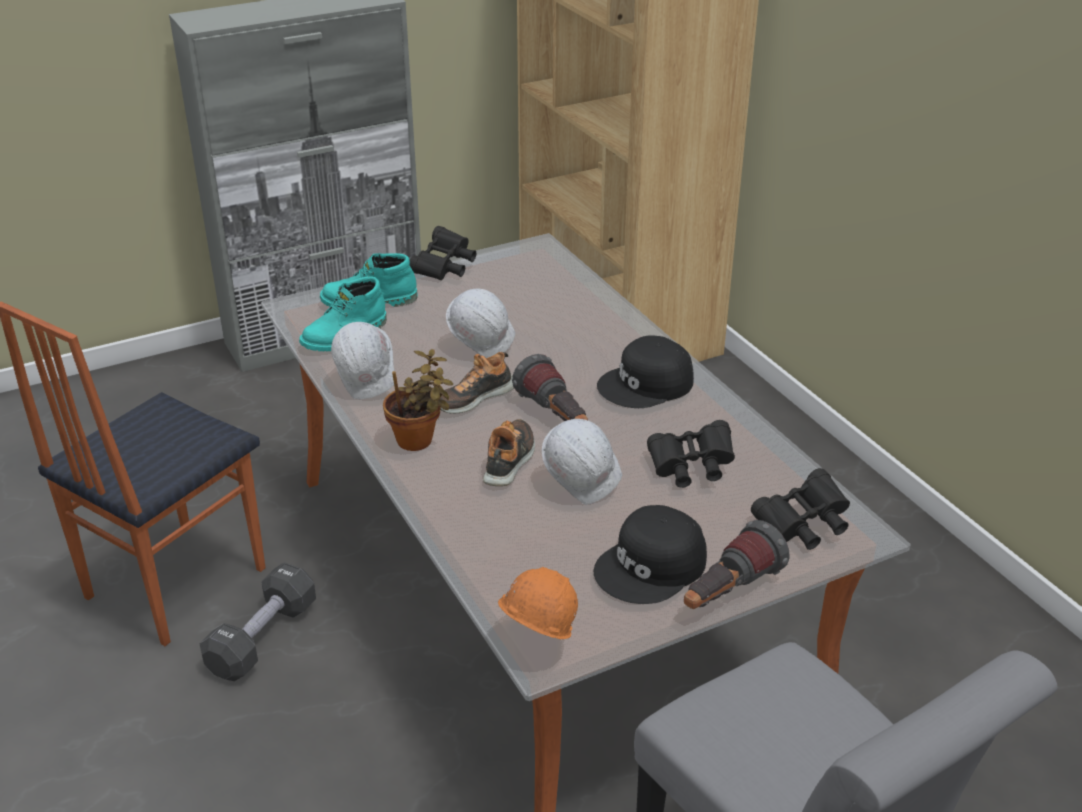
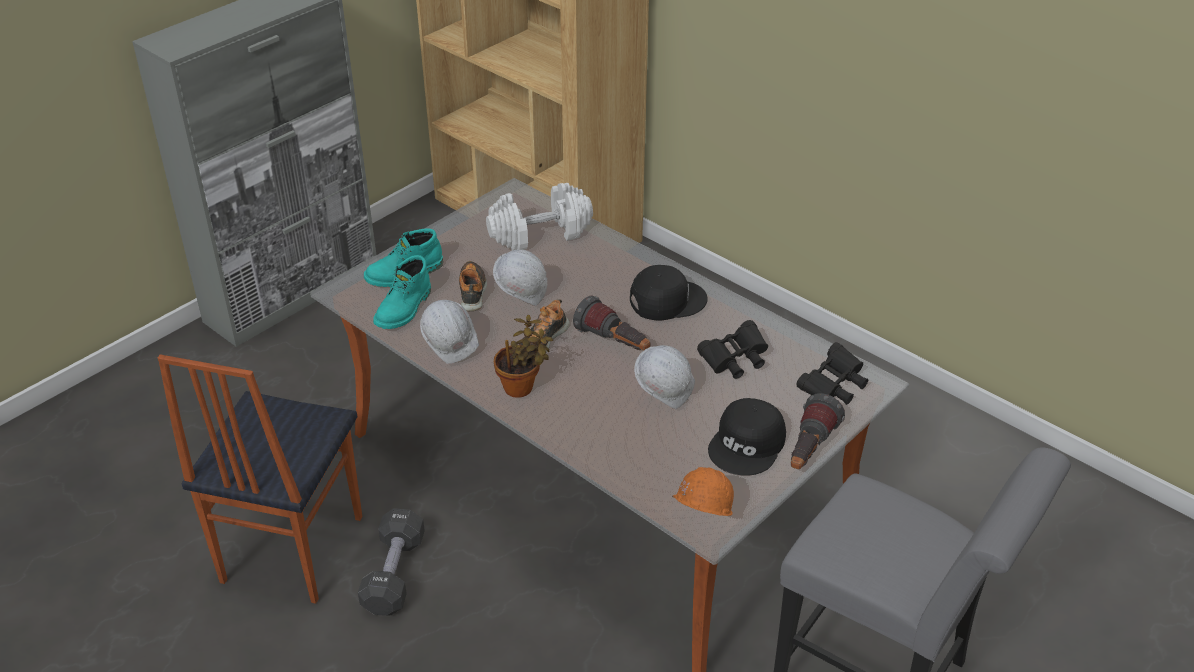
camera: 20 degrees left, 5 degrees up
black binoculars [410,226,476,280] -> none
shoe [483,419,535,486] -> shoe moved to [459,261,487,312]
black cap [597,335,694,408] -> black cap turned 150 degrees counterclockwise [630,265,707,320]
none -> white dumbbell [486,183,593,250]

